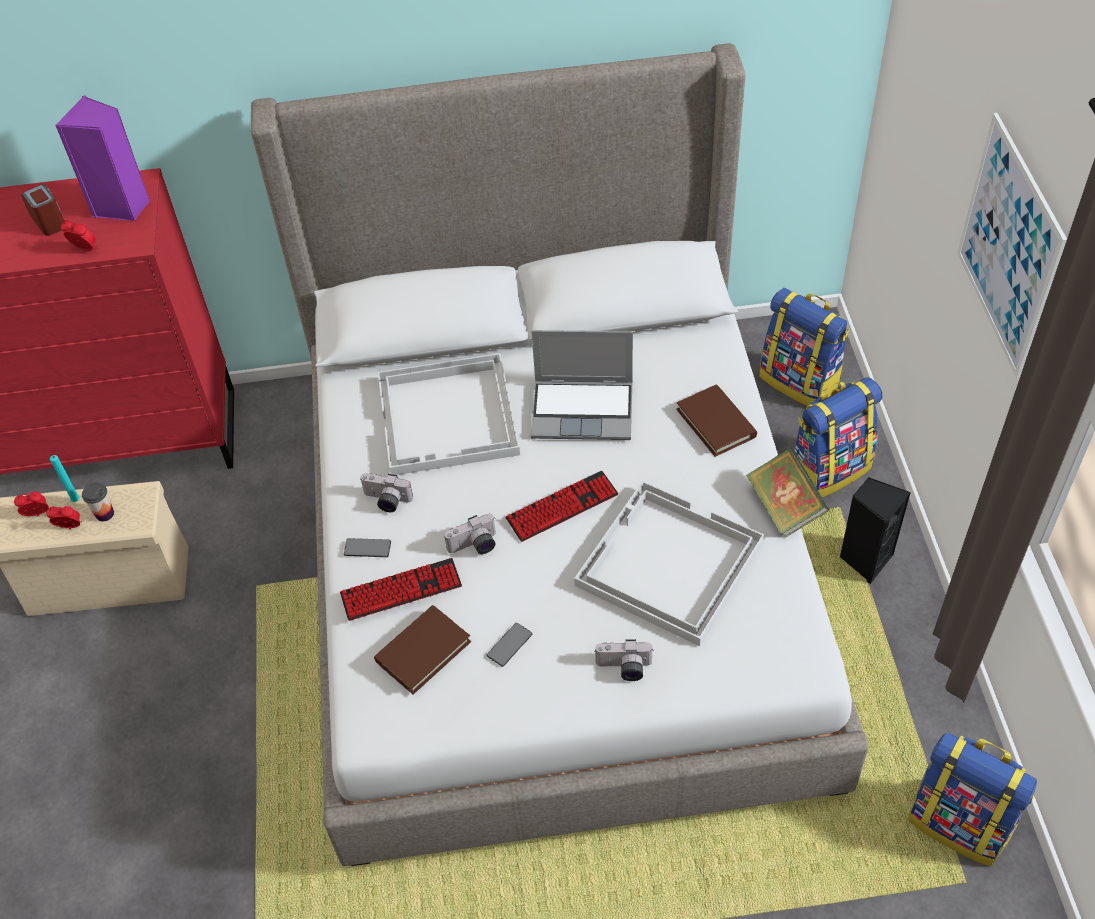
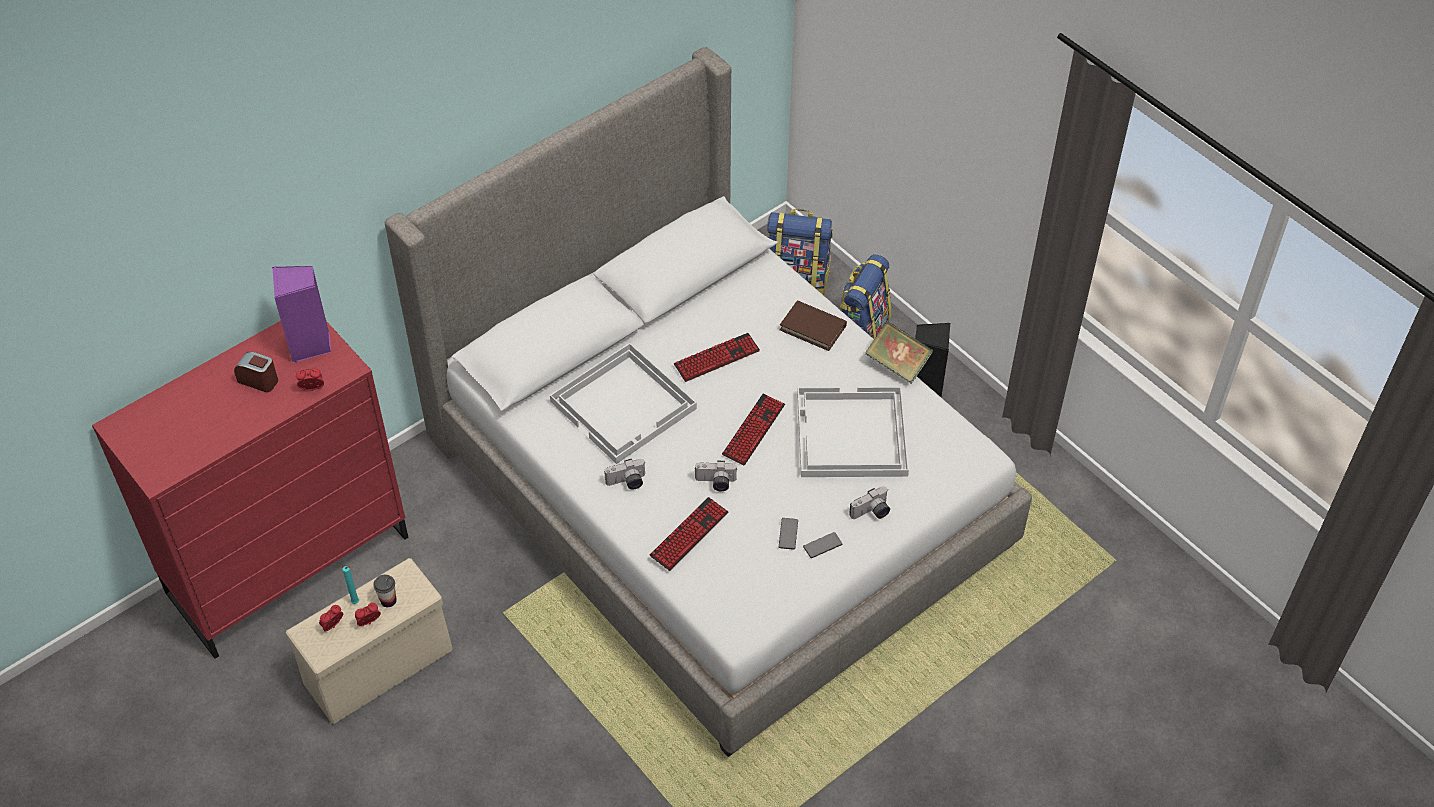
camera: 35 degrees left, 0 degrees up
phone [344,538,391,557] -> phone moved to [803,532,842,558]
brown book [374,605,471,694] -> none
camera [444,514,496,554] -> camera turned 60 degrees clockwise [694,461,737,491]
laptop [531,330,633,440] -> keyboard [674,333,760,382]
backpack [908,732,1037,867] -> none
picture [957,113,1067,378] -> none

